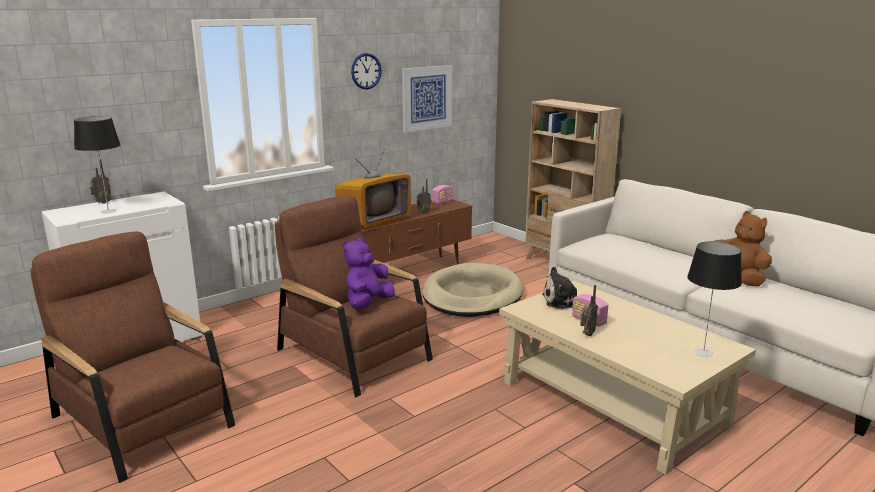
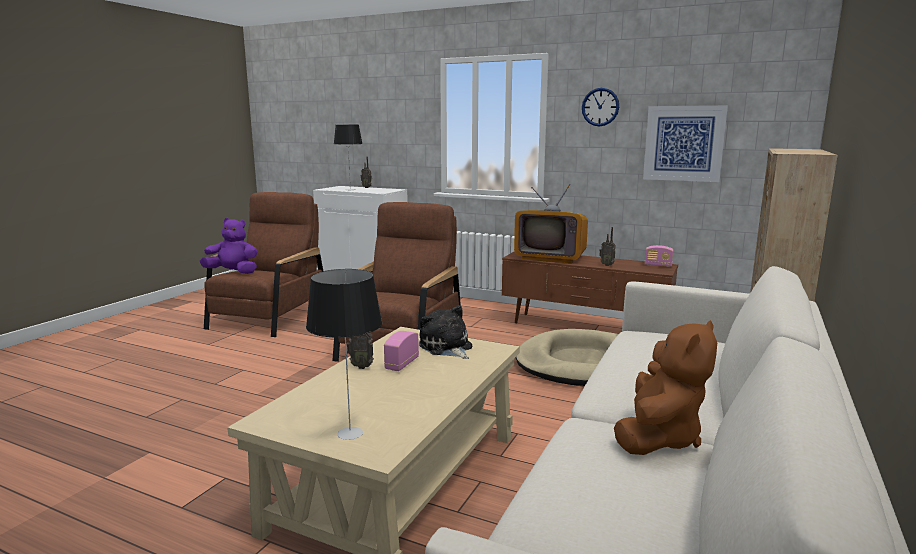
camera: 65 degrees right, 5 degrees down
purple plush toy [343,237,395,310] -> purple plush toy moved to [200,218,257,274]

